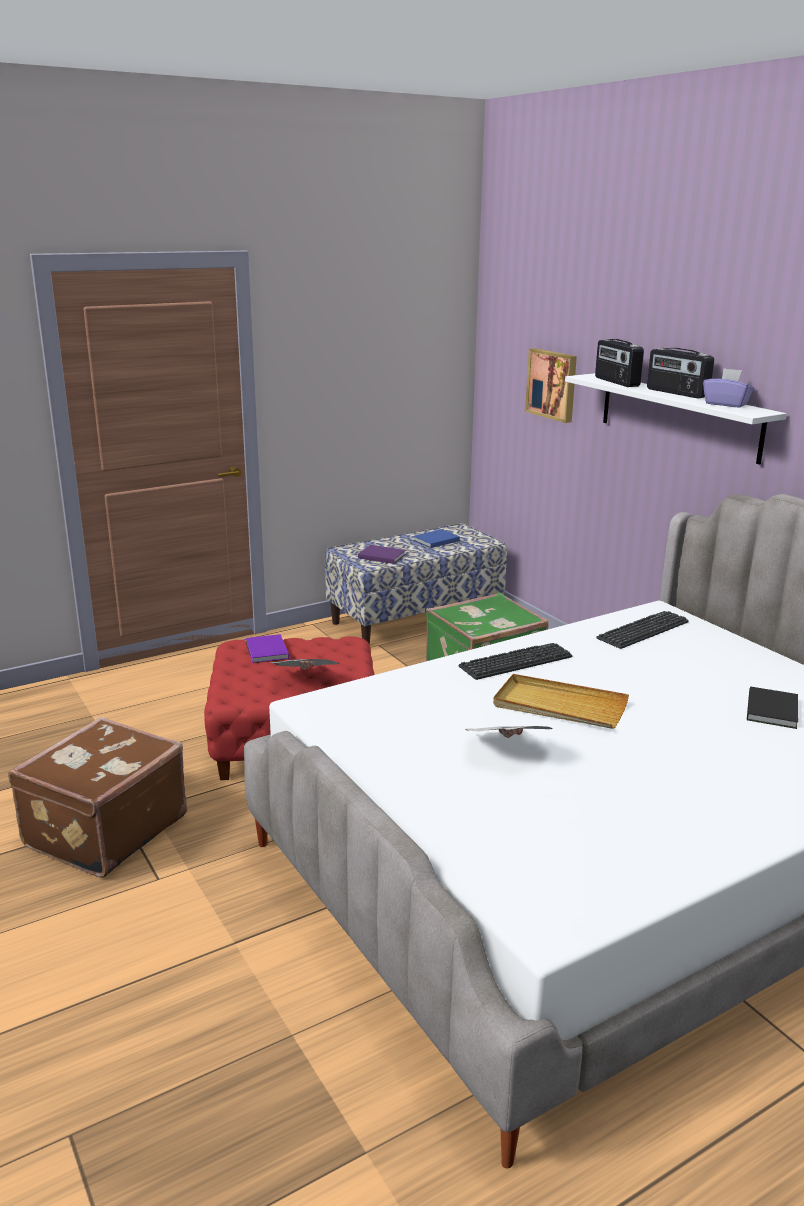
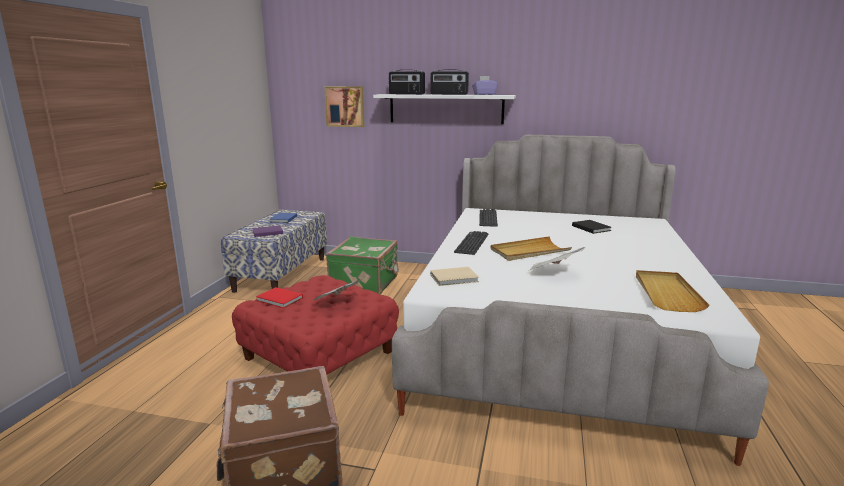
camera: 45 degrees left, 5 degrees down
purple book [246,634,289,663] -> red book [256,287,303,308]
none -> beige book [430,267,479,286]
none -> beige tray [636,270,710,312]

